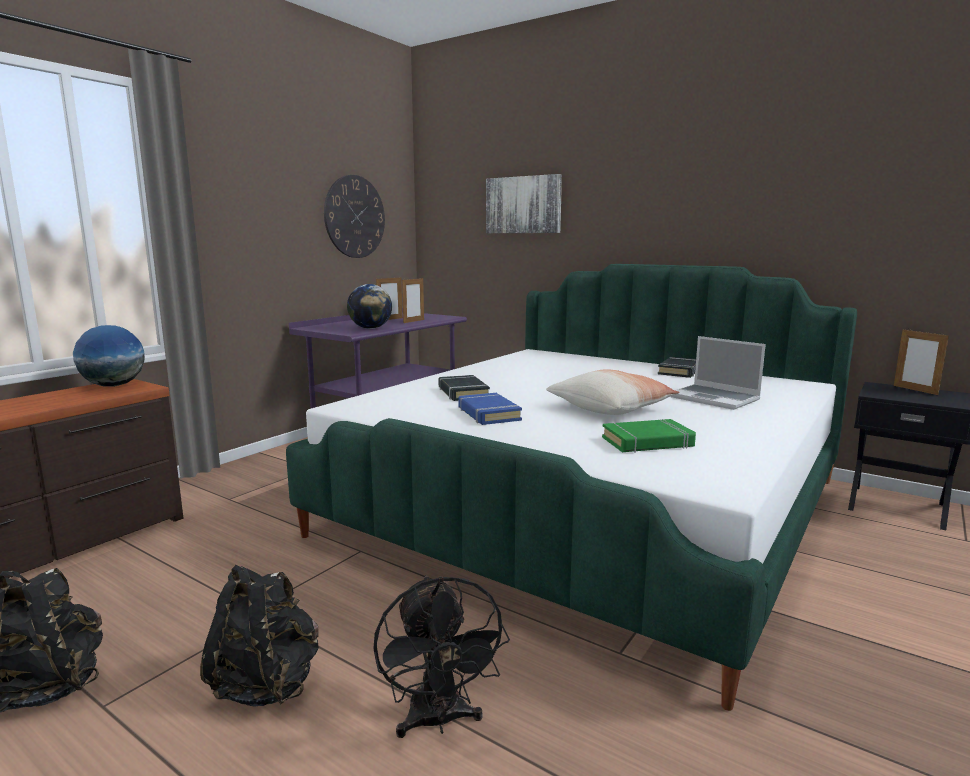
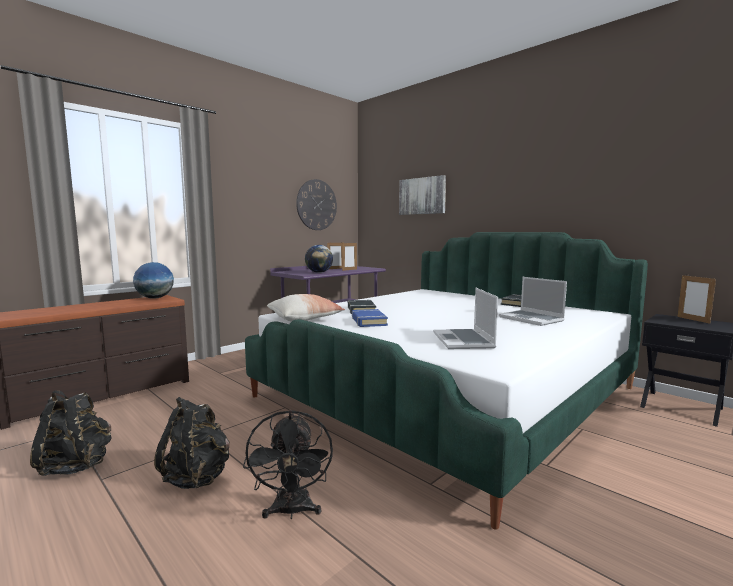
camera: 10 degrees right, 5 degrees down
pillow [546,369,680,415] -> pillow moved to [267,294,345,322]
green book [602,419,696,453] -> laptop [433,288,498,349]

